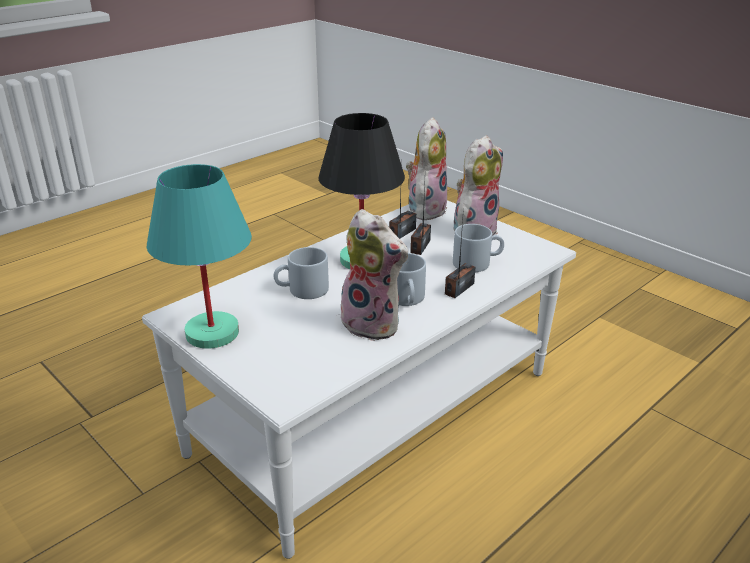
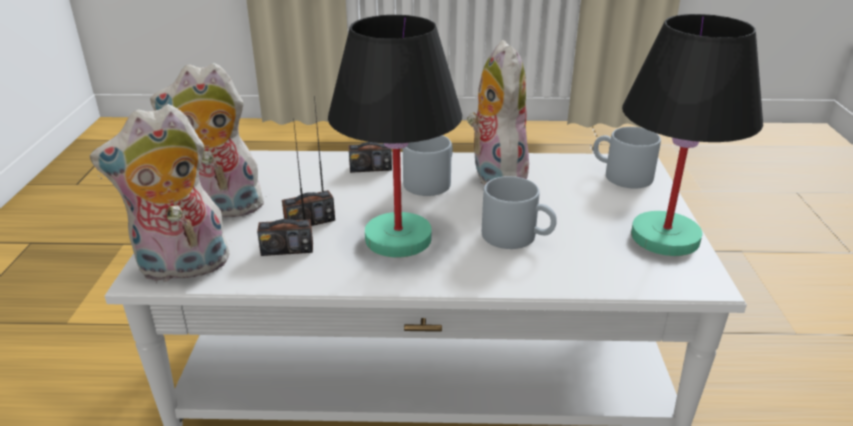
camera: 135 degrees left, 0 degrees up
turquoise table lamp [147,164,252,349] -> black table lamp [622,14,763,256]
grey mug [453,224,504,272] -> grey mug moved to [593,127,661,189]

